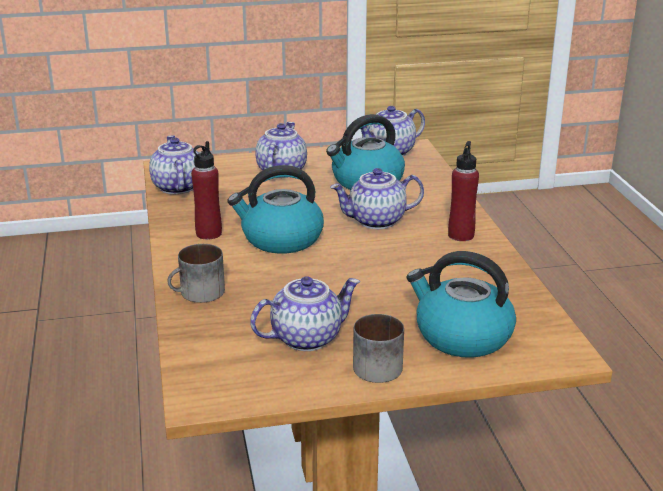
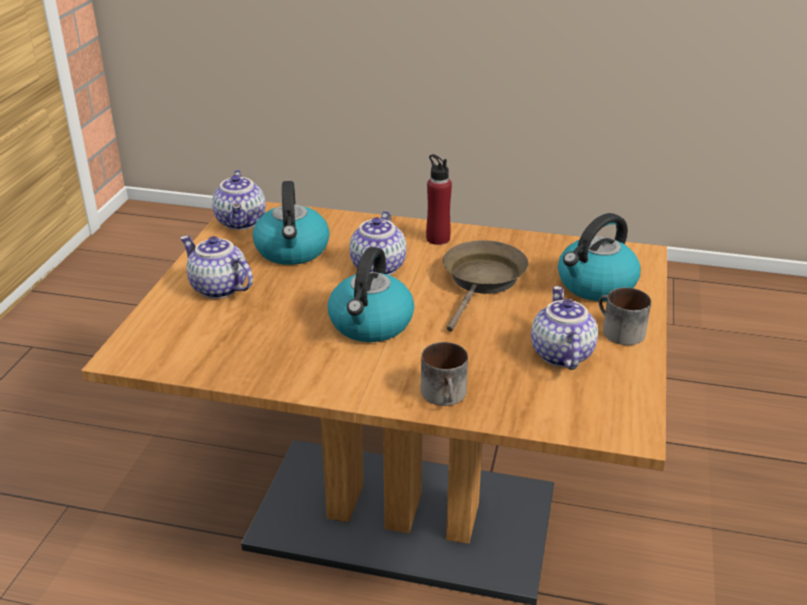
camera: 65 degrees left, 5 degrees up
teapot [149,136,199,194] -> none
red bottle [191,141,222,239] -> none
none -> brown frying pan [443,240,529,332]

